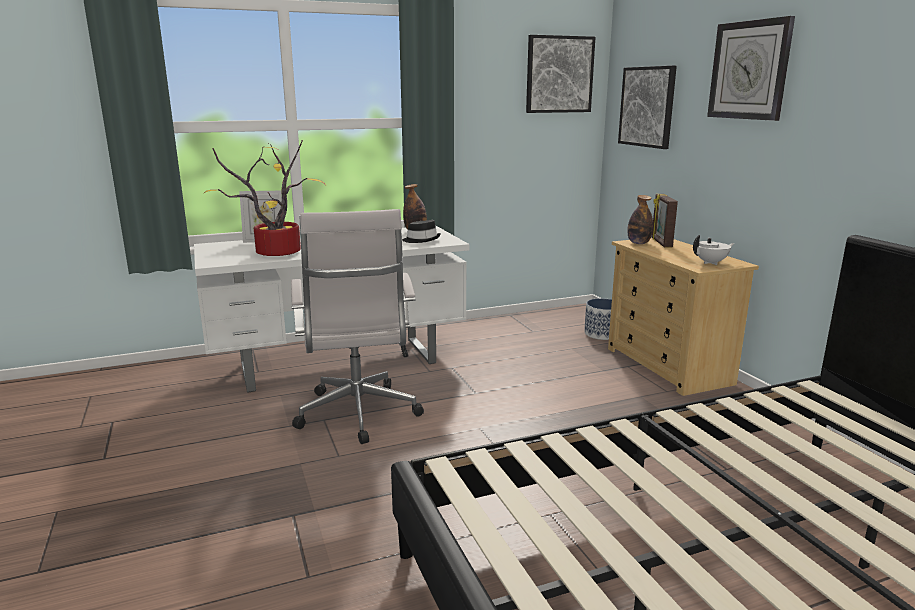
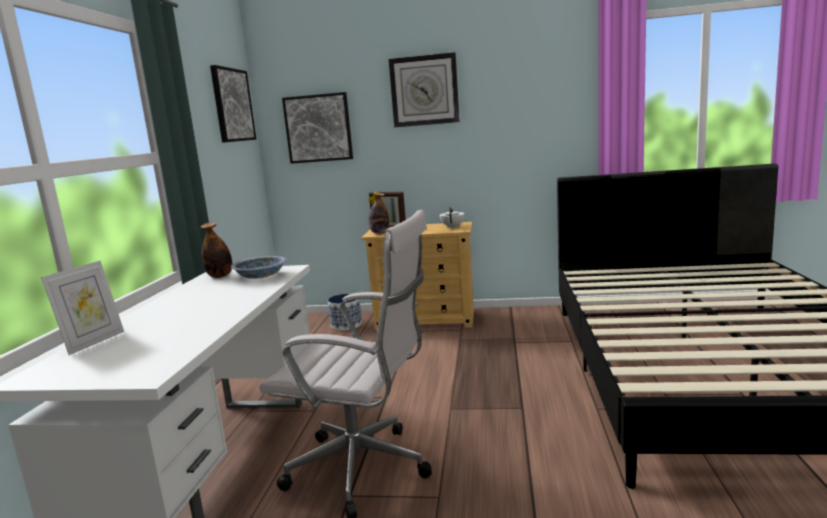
camera: 60 degrees left, 5 degrees down
potted plant [204,140,326,256] -> none
black hat [402,220,441,243] -> bowl [231,256,287,279]

